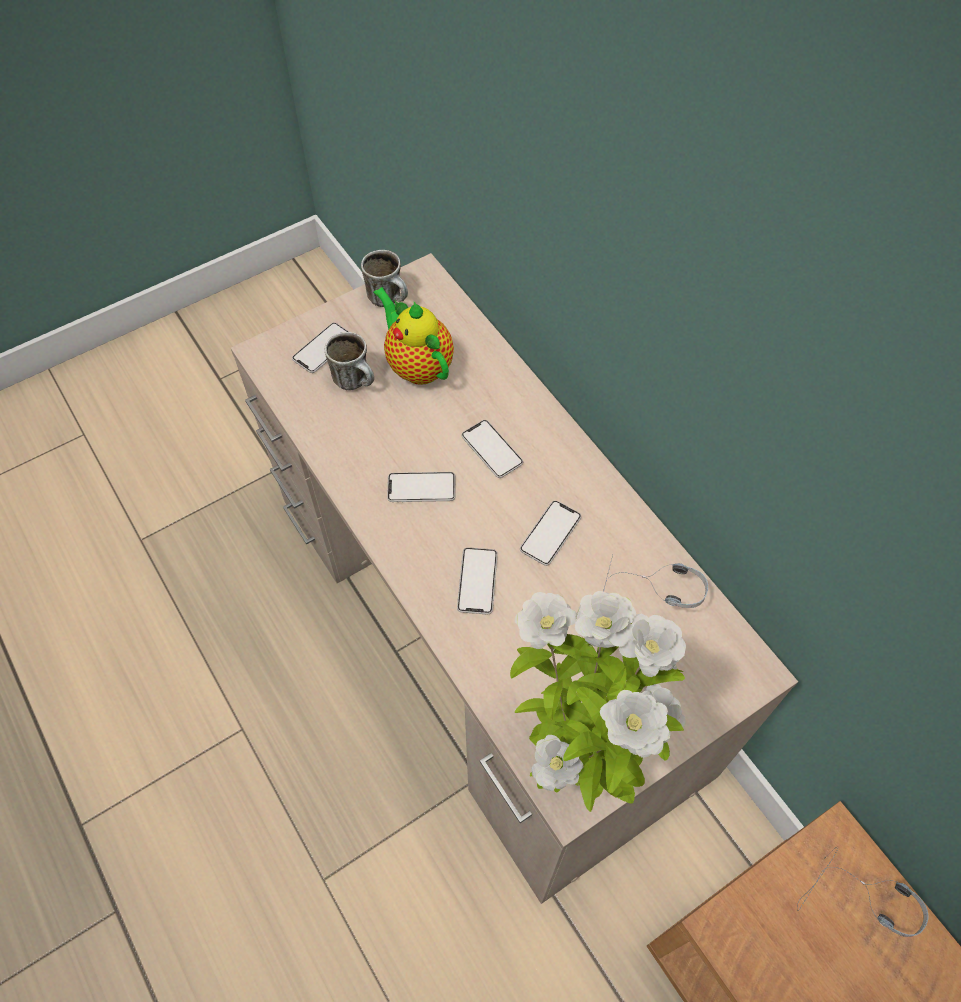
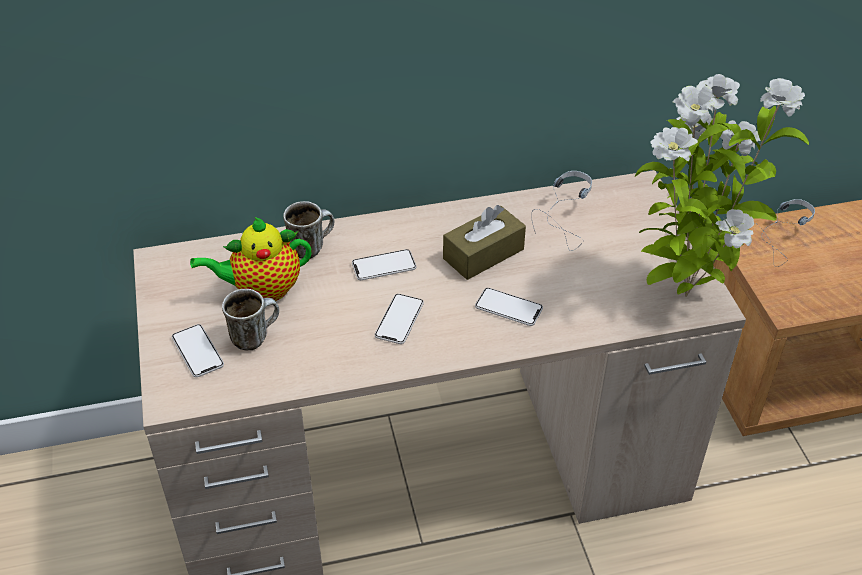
camera: 70 degrees left, 15 degrees down
mug [361,250,408,307] -> mug moved to [283,201,334,259]
phone [520,501,581,566] -> brown tissue box [443,205,526,280]

